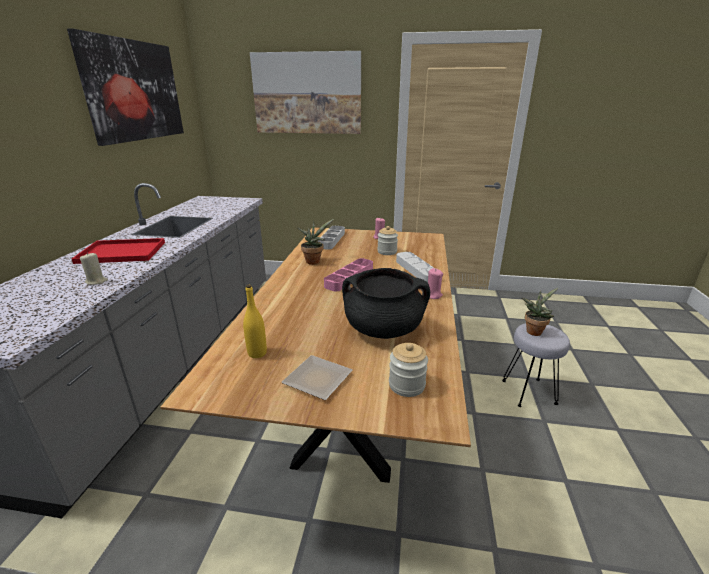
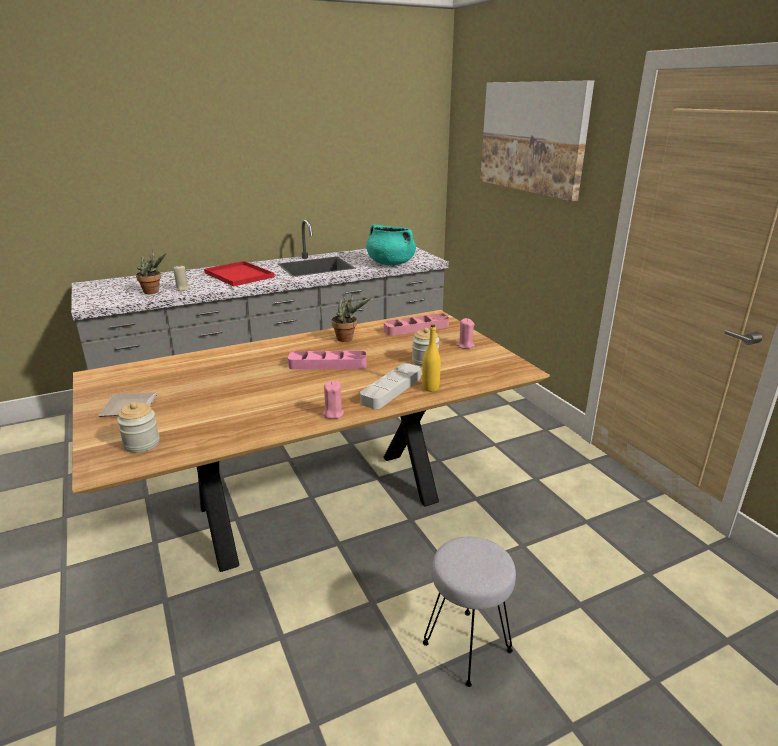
camera: 55 degrees right, 0 degrees up
picture [67,28,184,146] -> none
yellow bottle [243,284,267,358] -> yellow bottle moved to [422,325,441,392]
grey tray [318,226,345,250] -> pink tray [384,313,449,336]
black cooking pot [342,268,430,339] -> none
potted plant [522,288,558,336] -> potted plant moved to [136,250,166,294]
none -> turquoise cooking pot [366,224,416,265]

